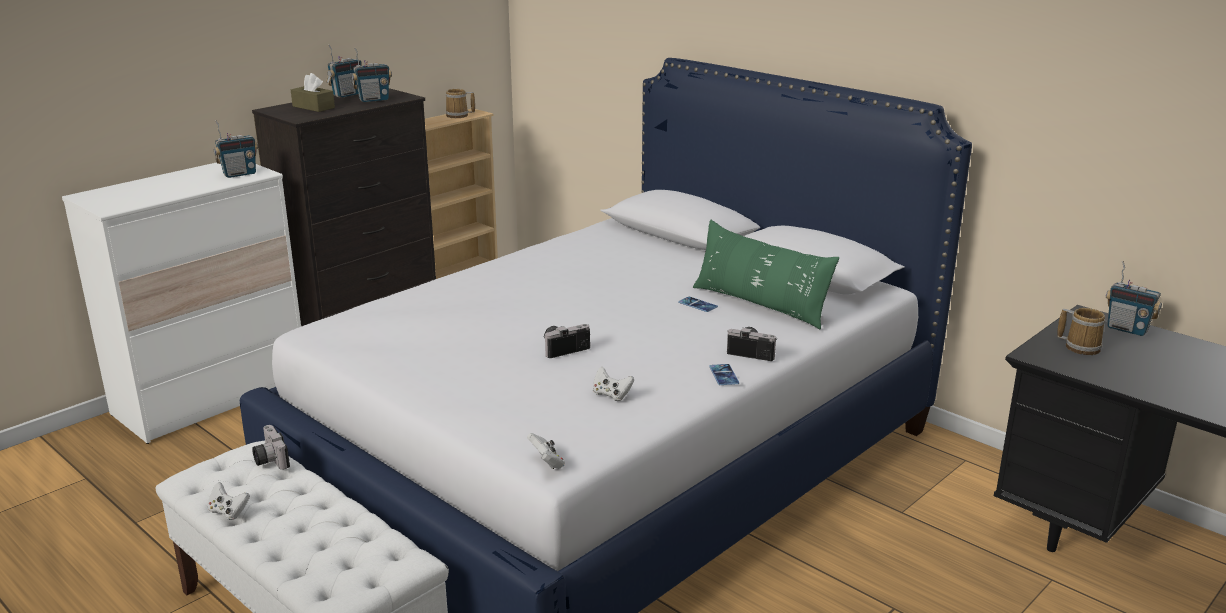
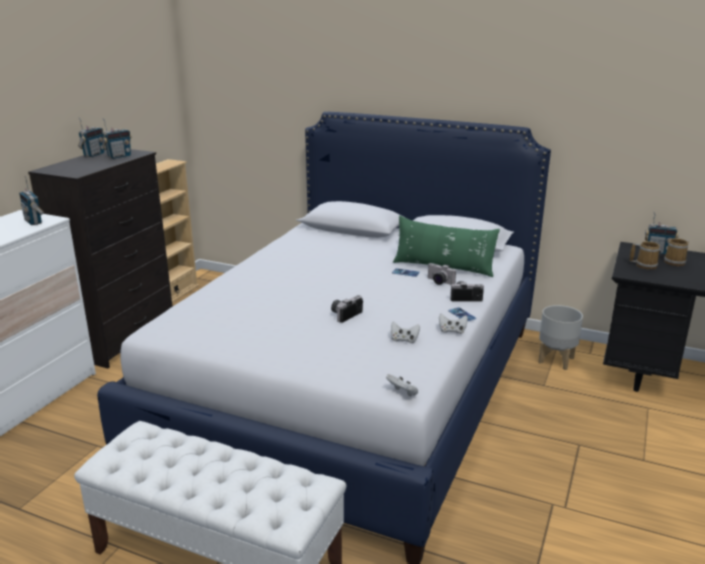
camera: 20 degrees left, 0 degrees up
white game controller [208,482,250,520] -> white game controller moved to [439,314,468,334]
radio [214,120,258,178] -> radio turned 105 degrees clockwise [19,176,44,225]
camera [252,425,290,470] -> camera moved to [428,263,456,285]
brown tissue box [291,73,335,112] -> none
mug [446,89,475,118] -> mug moved to [664,238,688,266]
none -> grey planter [538,305,583,370]

